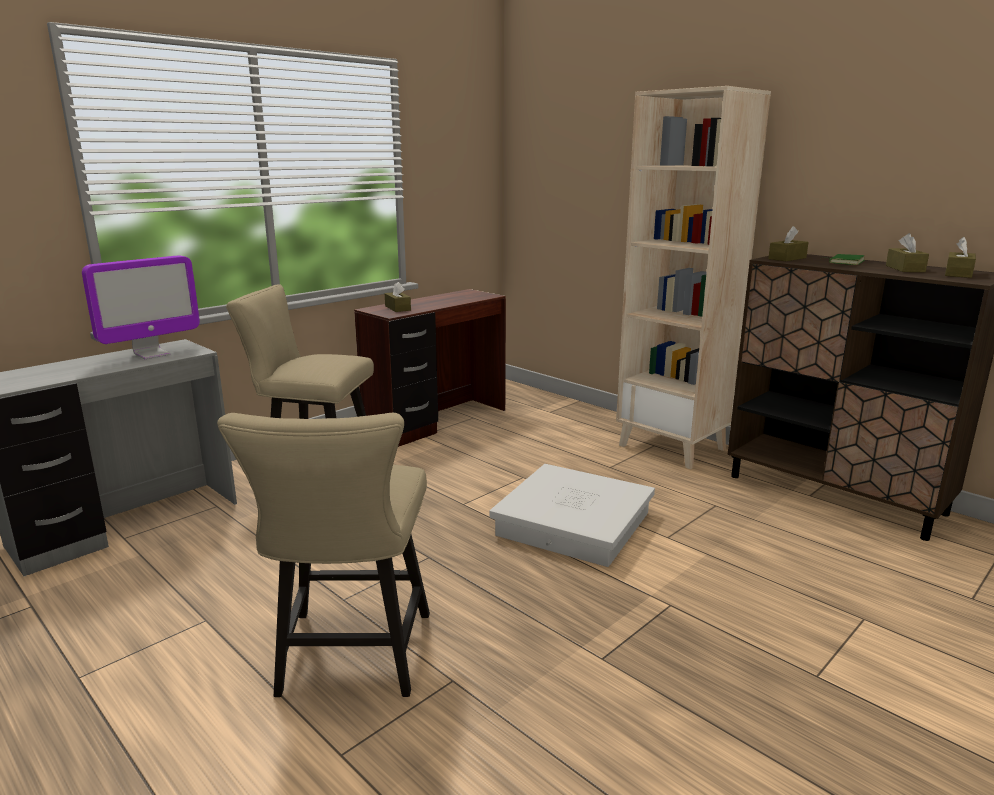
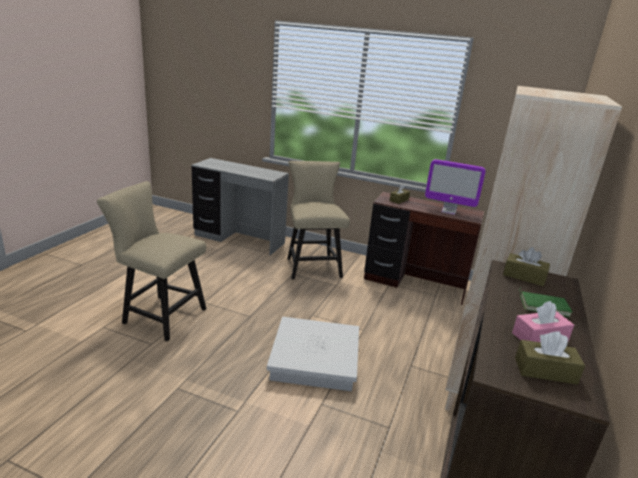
camera: 65 degrees right, 5 degrees up
monitor [82,255,200,359] -> monitor moved to [425,159,486,215]
beige chair [217,413,430,697] -> beige chair turned 45 degrees clockwise [97,181,207,342]
brown tissue box [886,233,929,272] -> pink tissue box [512,301,574,342]

